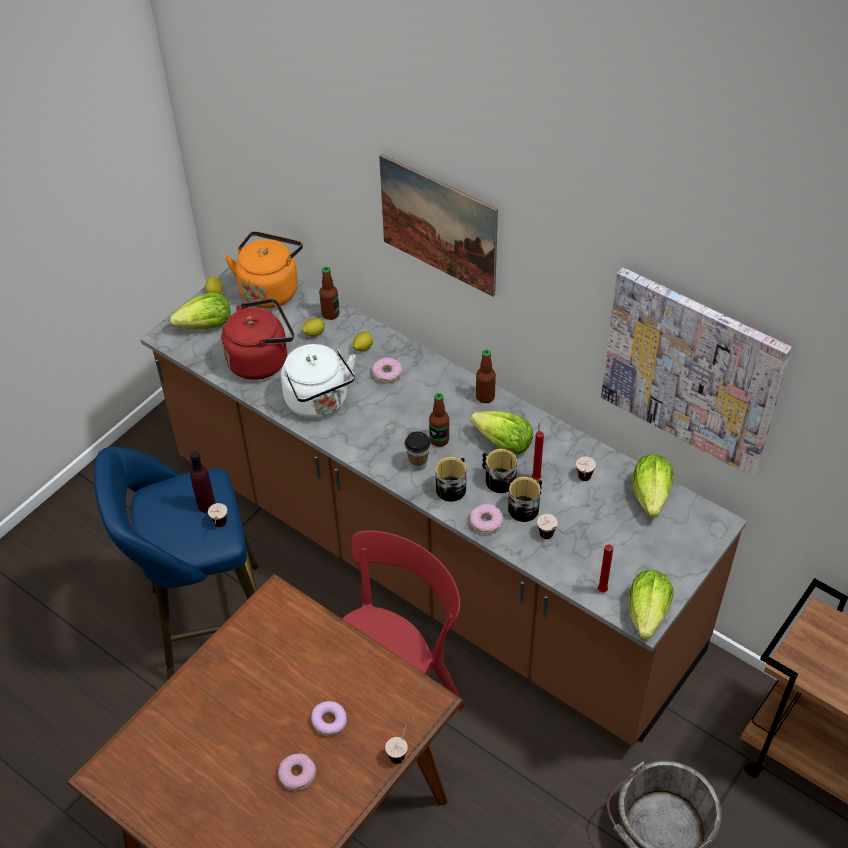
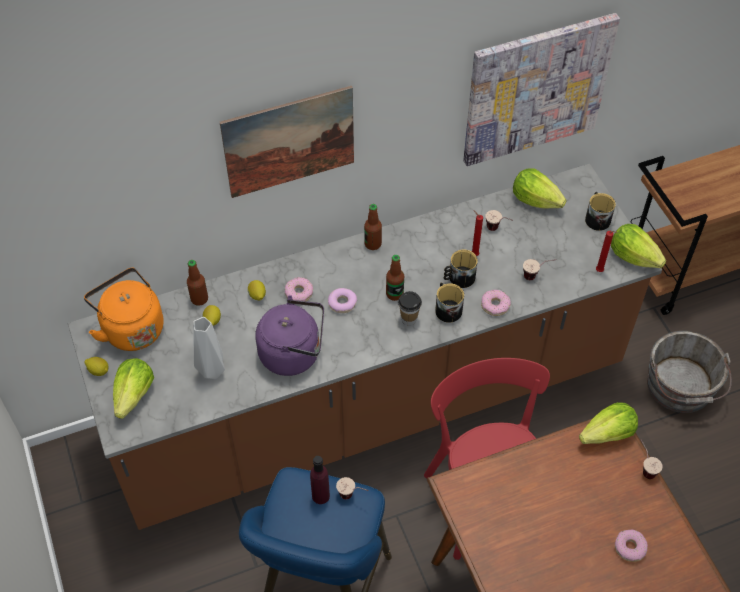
camera: 60 degrees left, 5 degrees up
red kettle [221,299,294,380] -> grey vase [193,317,225,379]
white kettle [281,344,356,418] -> purple kettle [255,295,324,376]
donut [311,701,347,735] -> donut moved to [328,288,357,313]
lettuce [470,411,533,454] -> lettuce moved to [579,402,638,444]
mug [508,477,542,522] -> mug moved to [585,192,616,231]

